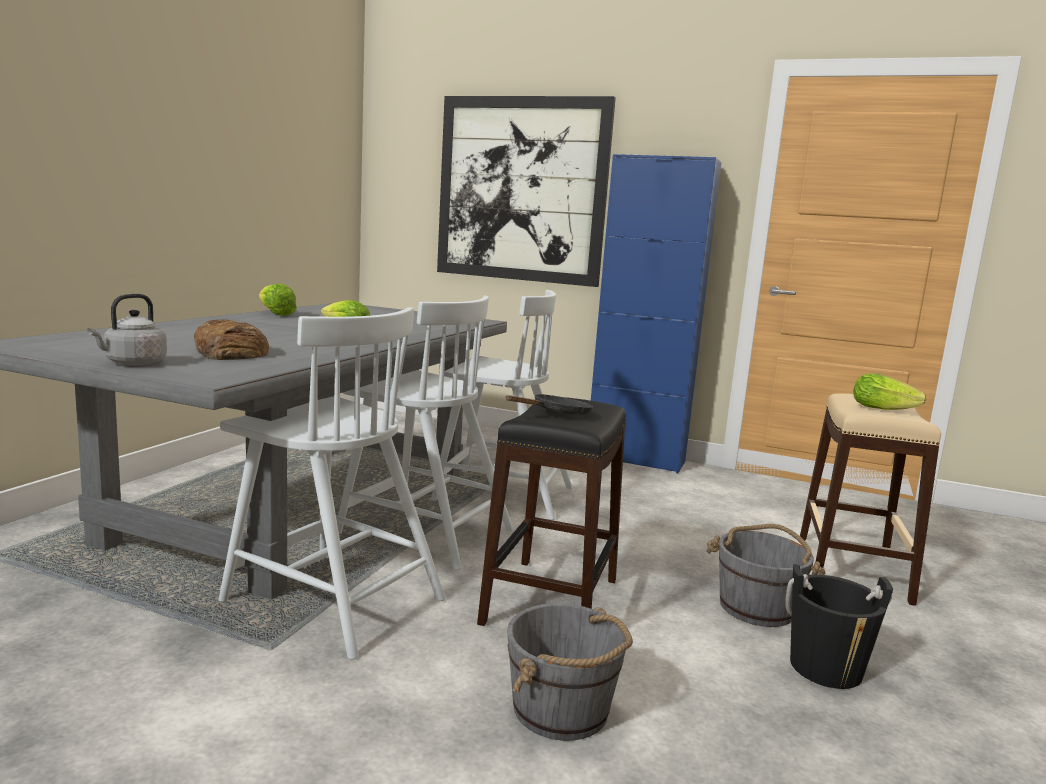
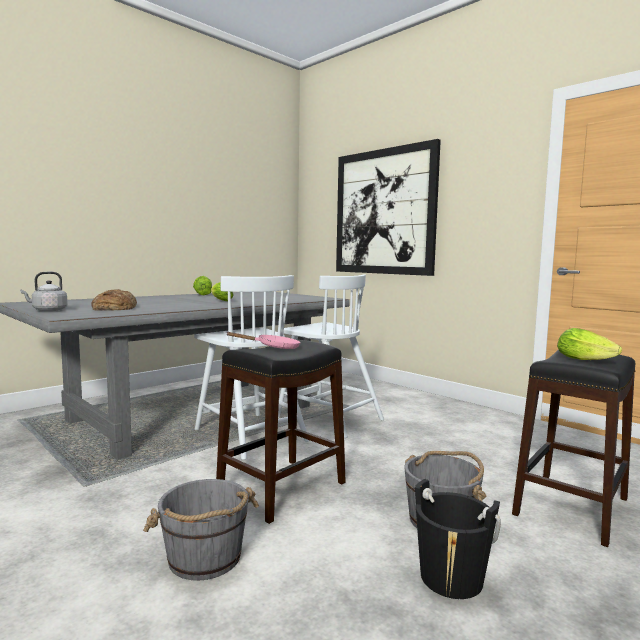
camera: 25 degrees right, 5 degrees down
white chair [219,307,445,660] -> none
black frying pan [505,394,593,415] -> pink frying pan [226,332,301,349]
blue cabinet [591,154,722,473] -> none
beige stool [800,394,941,606] -> black stool [512,350,635,547]

